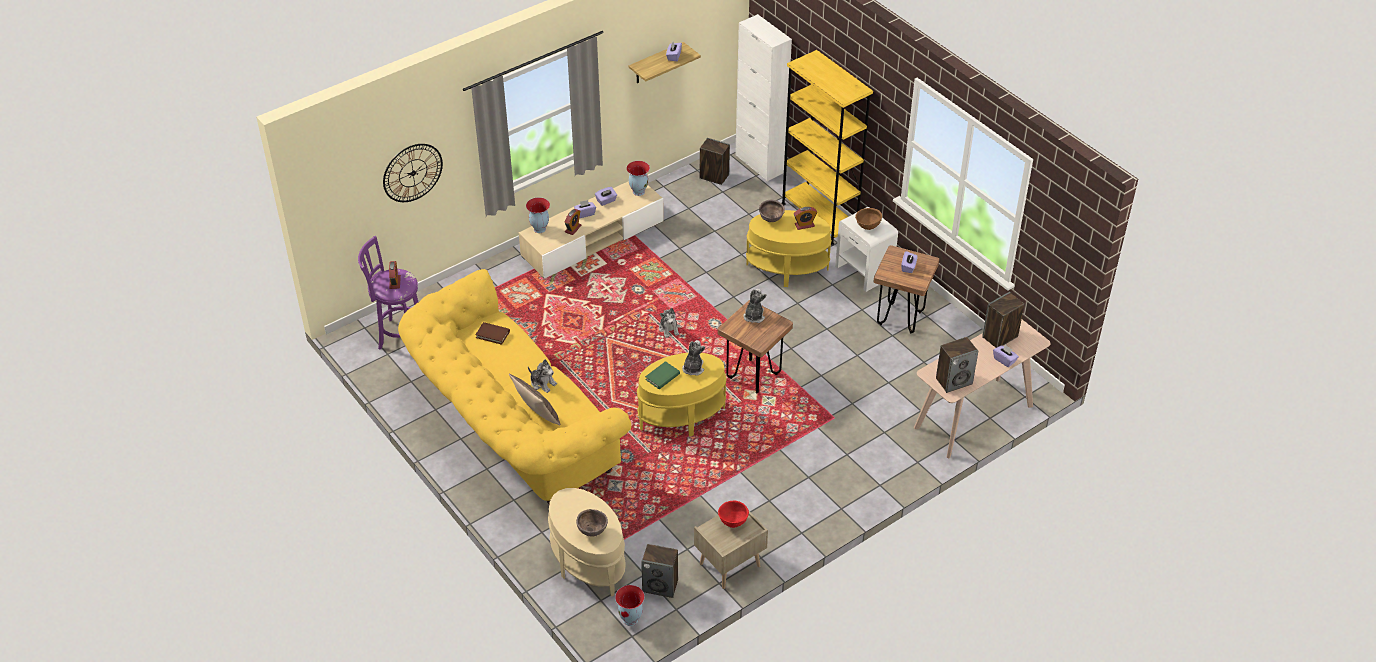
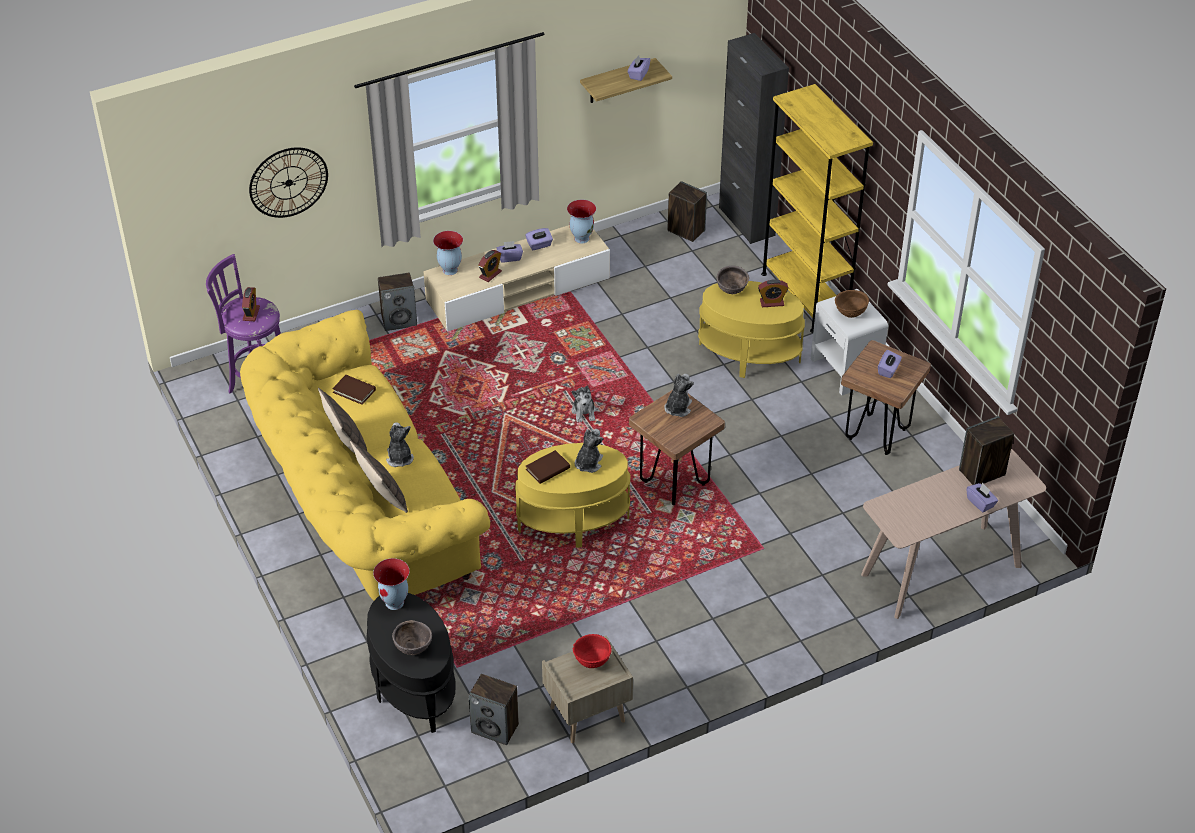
camera: 10 degrees right, 0 degrees up
plush toy [528,359,557,393] -> plush toy turned 150 degrees counterclockwise [386,422,414,467]
beige side table [548,488,626,597] -> black side table [366,593,456,733]
vase [615,585,645,626] -> vase moved to [373,558,410,610]
green book [645,361,680,389] -> brown book [526,450,570,484]
white cabinet [735,14,792,181] -> black cabinet [719,33,789,244]
speaker [936,337,978,393] -> speaker moved to [378,272,417,331]
none -> pillow [318,388,367,454]

